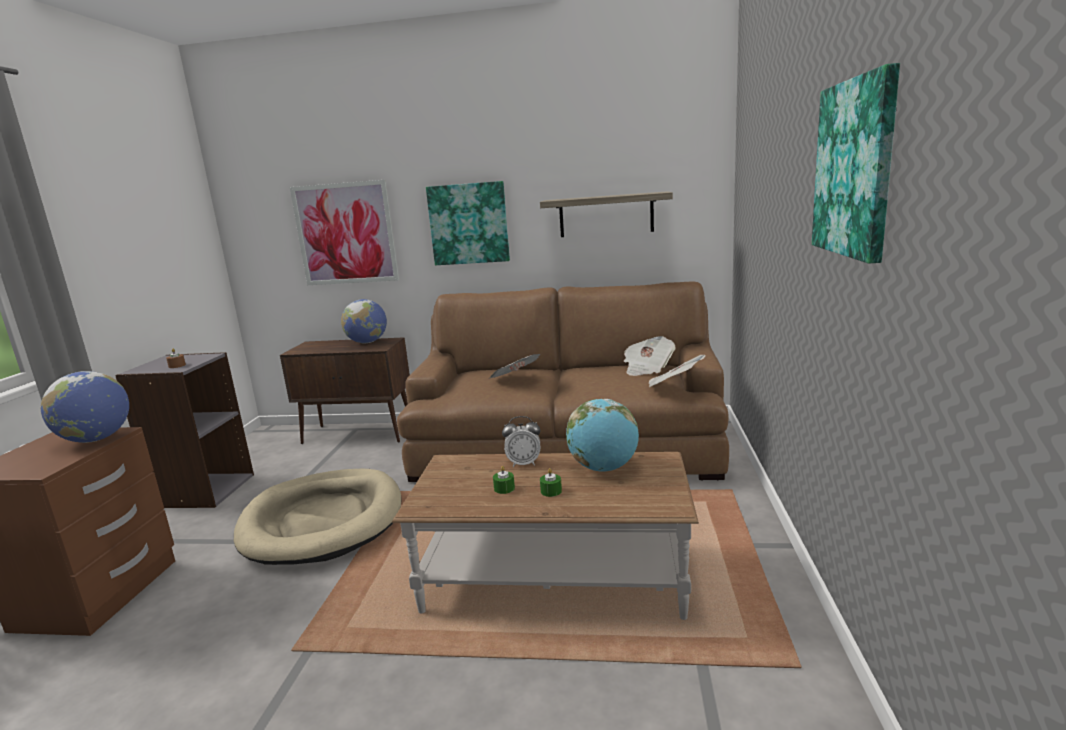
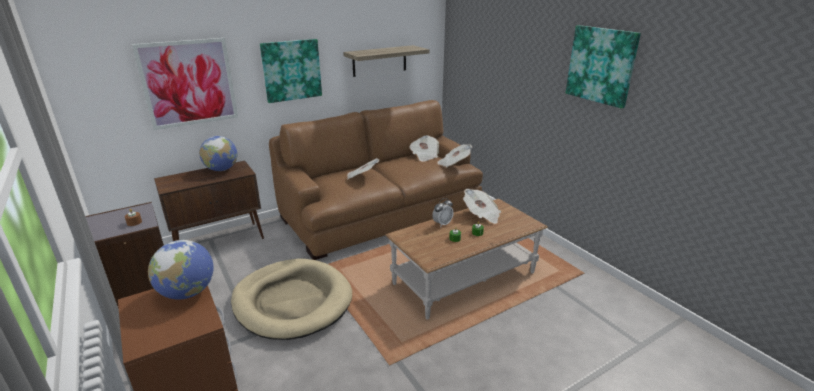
camera: 40 degrees left, 10 degrees up
globe [566,399,639,472] -> newspaper [463,189,501,224]

